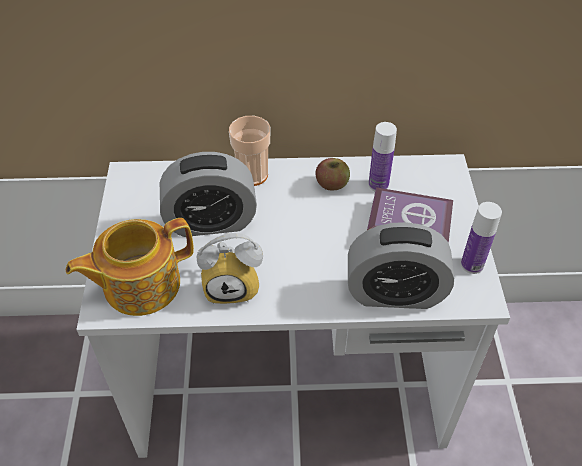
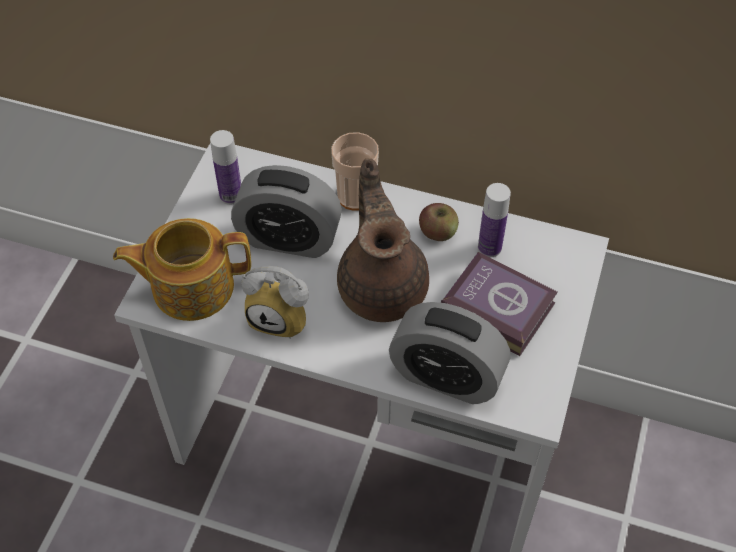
camera: 20 degrees right, 5 degrees up
bottle [461,202,502,274] -> bottle moved to [210,130,241,205]
none -> brown teapot [337,158,429,322]

